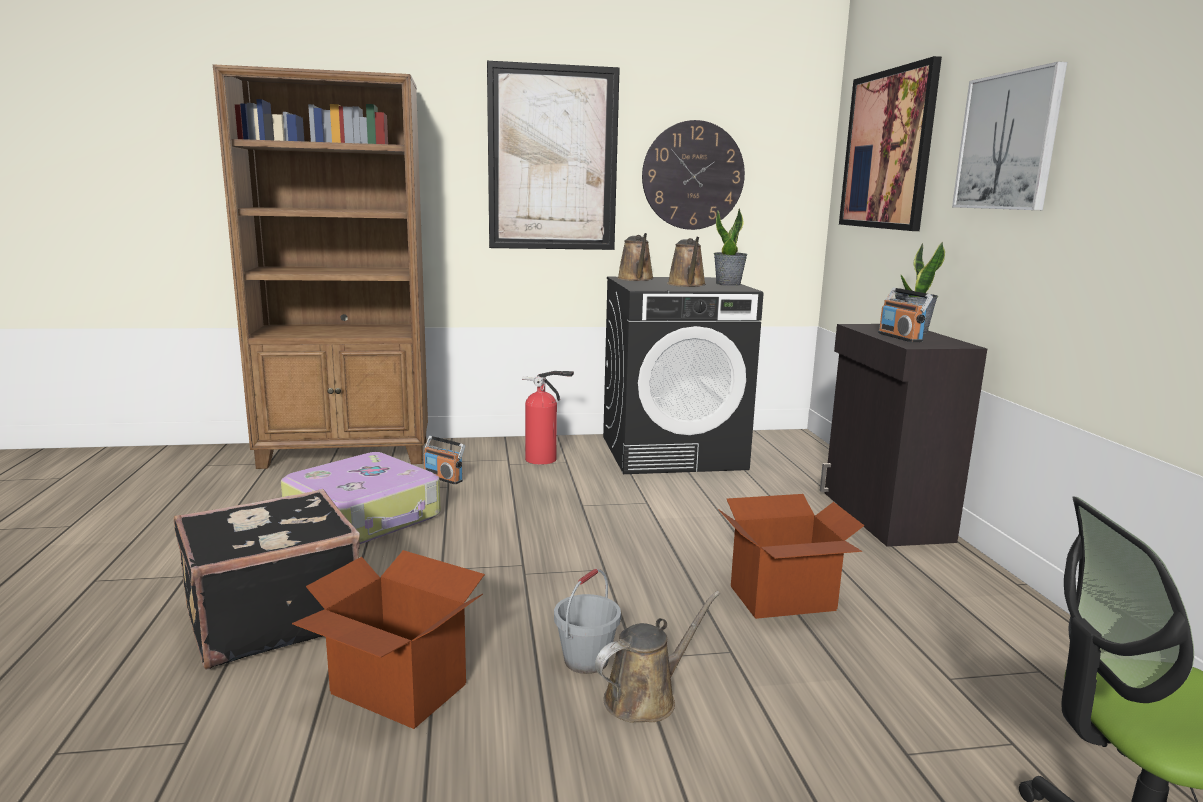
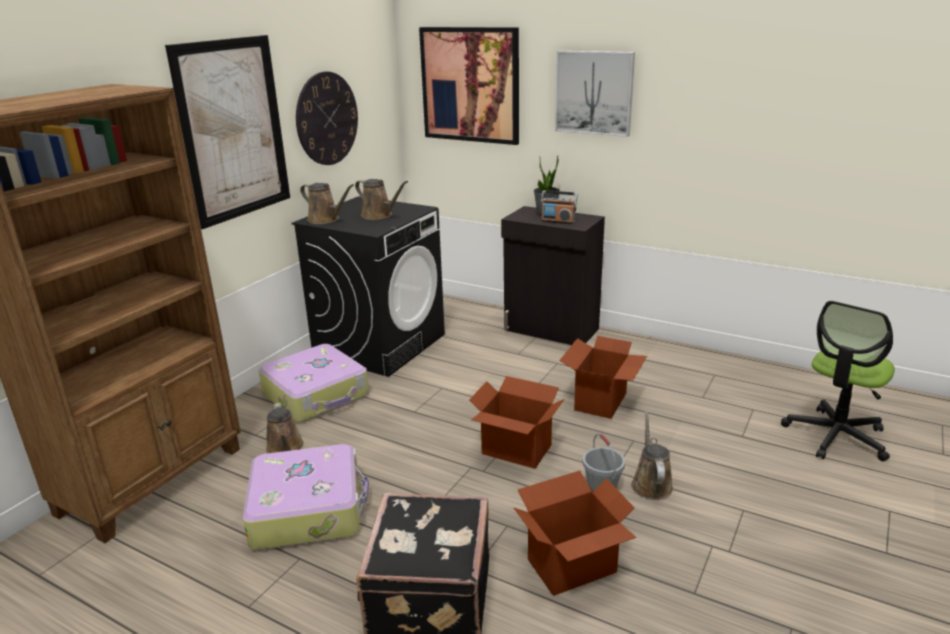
camera: 50 degrees left, 10 degrees up
radio [424,436,465,484] -> brown watering can [266,403,304,453]
fire extinguisher [522,371,574,465] -> suitcase [258,344,369,422]
potted plant [714,208,748,286] -> none
none -> cardboard box [469,376,565,469]

